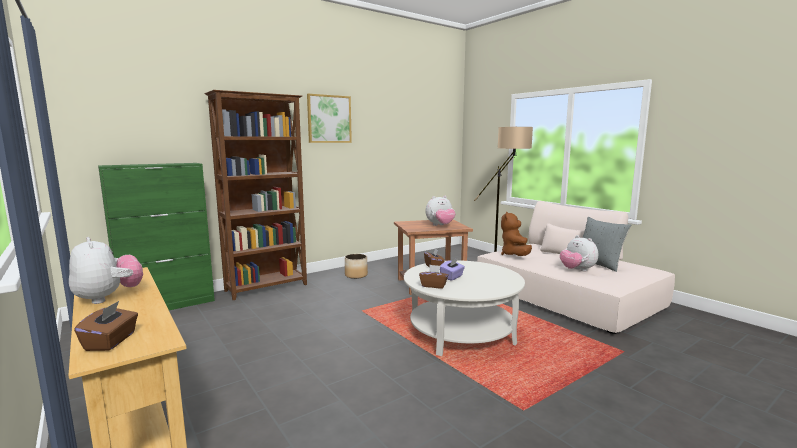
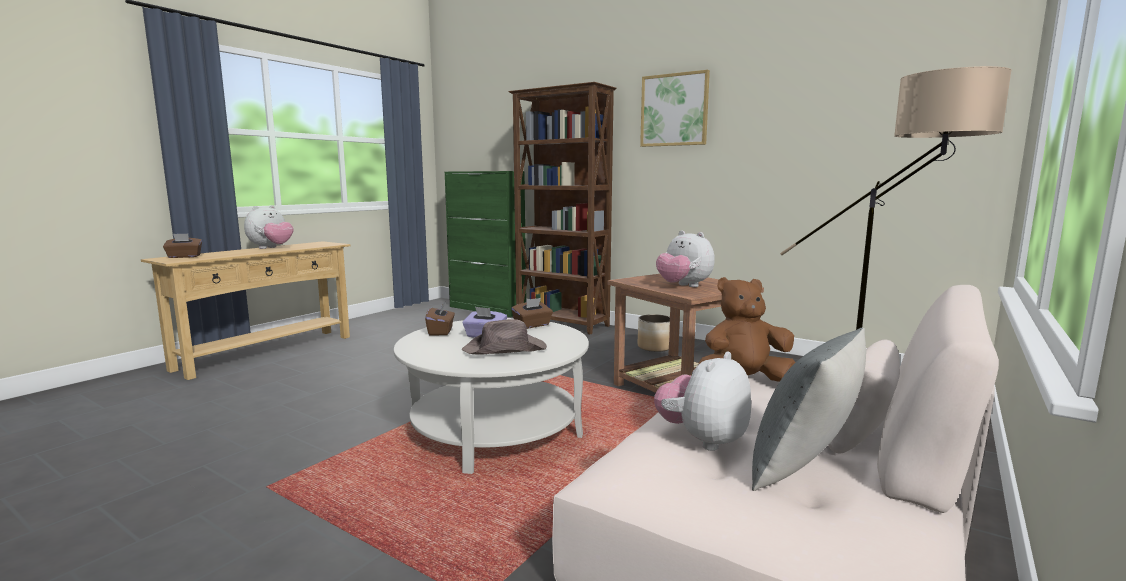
camera: 70 degrees right, 0 degrees up
none -> brown hat [462,319,547,355]

